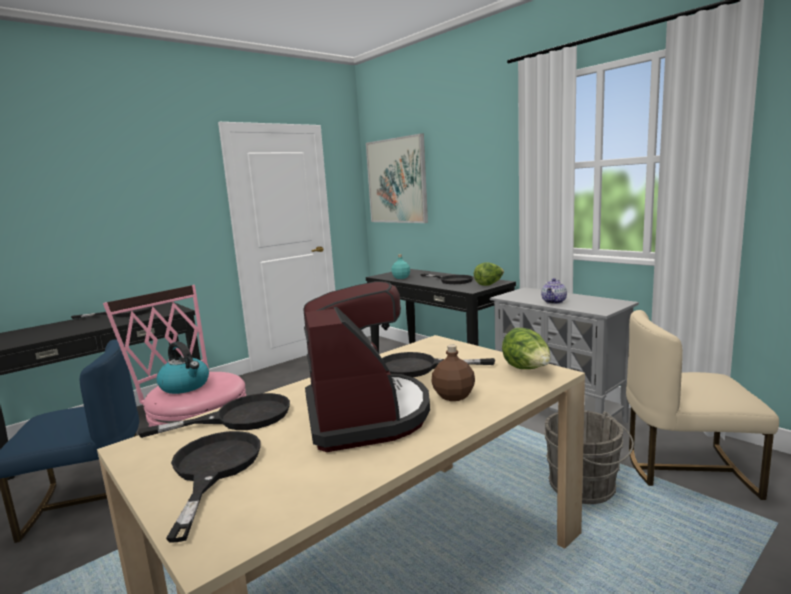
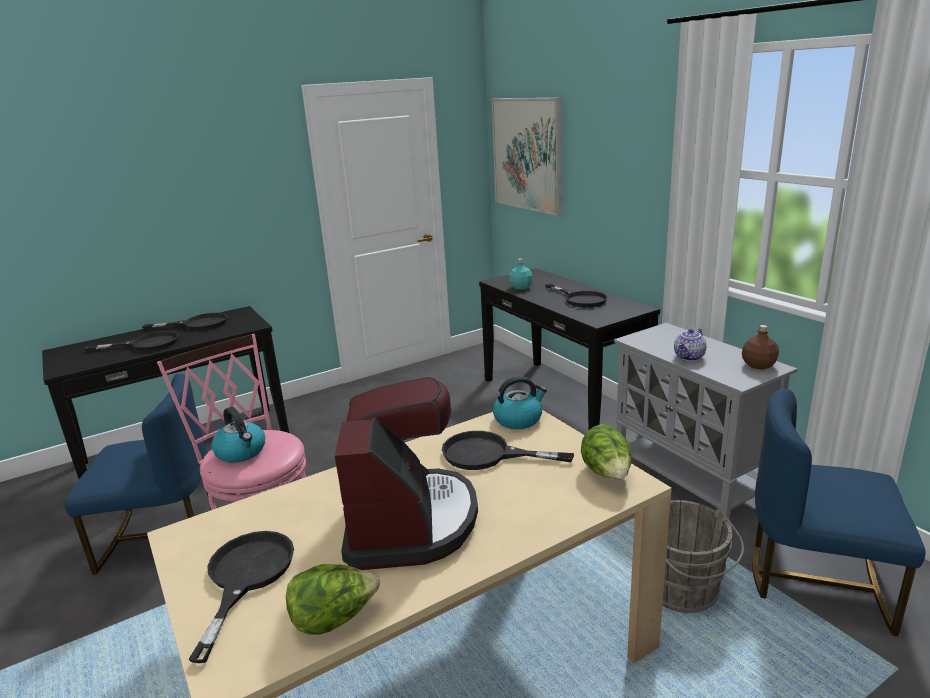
camera: 10 degrees right, 10 degrees up
black frying pan [138,393,290,438] -> black frying pan moved to [84,331,179,352]
brown bottle [431,344,475,401] -> brown bottle moved to [742,325,779,369]
lettuce [474,262,504,286] -> lettuce moved to [286,564,380,635]
beige chair [626,310,779,500] -> blue chair [752,389,925,636]
none -> kettle [493,376,547,429]

